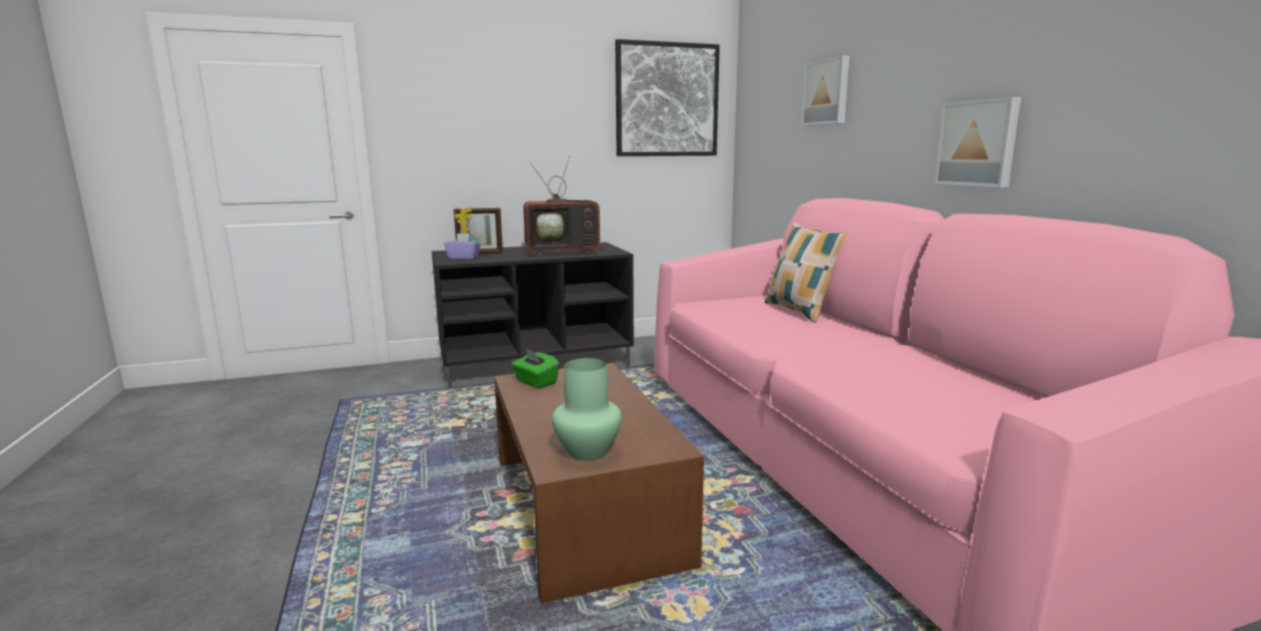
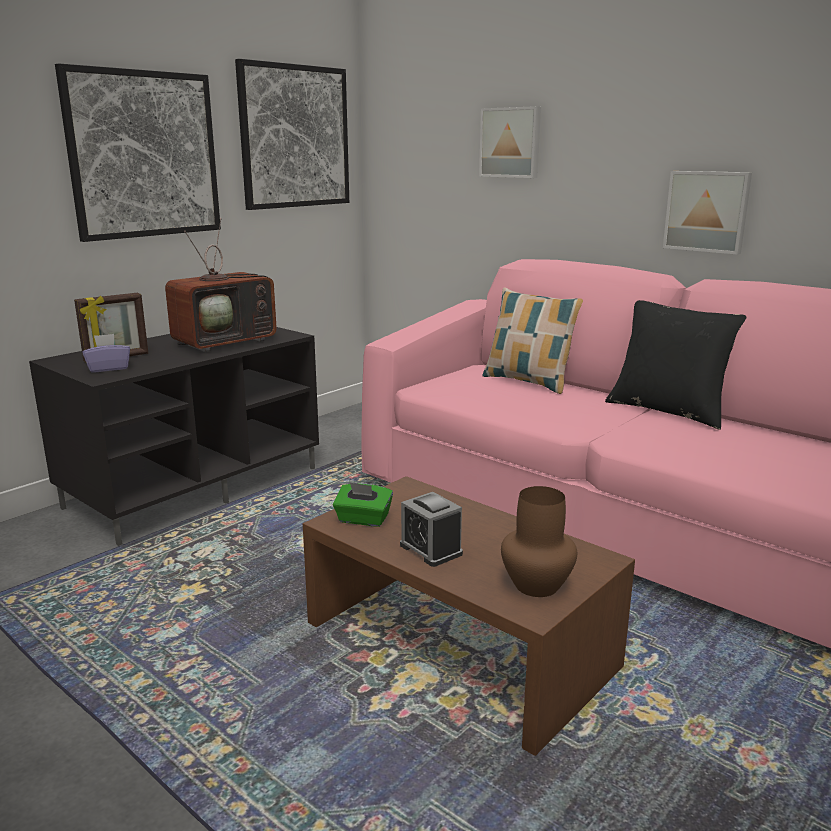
camera: 30 degrees left, 5 degrees up
green vase [552,358,622,461] -> brown vase [501,486,577,597]
none -> picture [55,64,221,242]
none -> alarm clock [400,492,463,567]
none -> black pillow [605,300,747,430]

